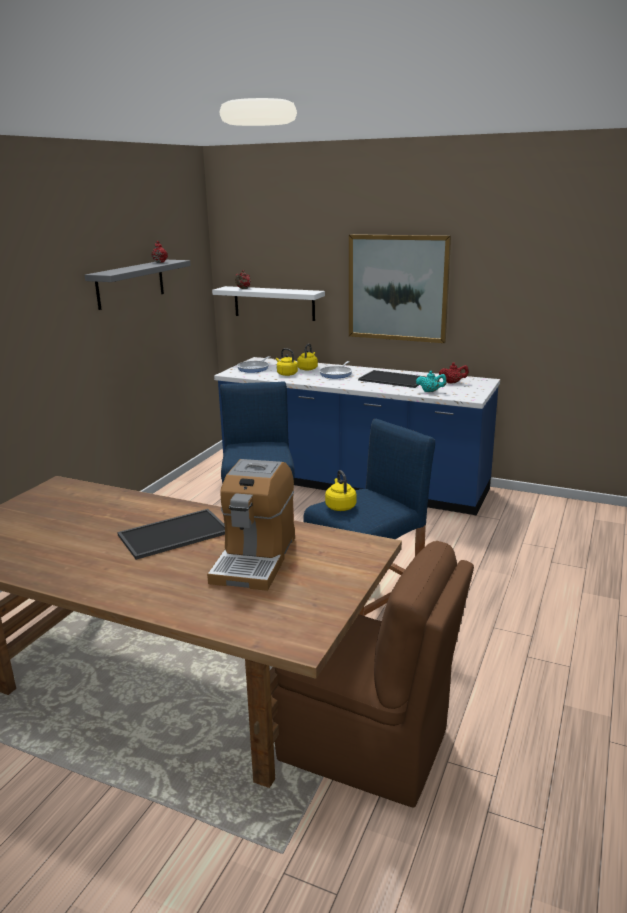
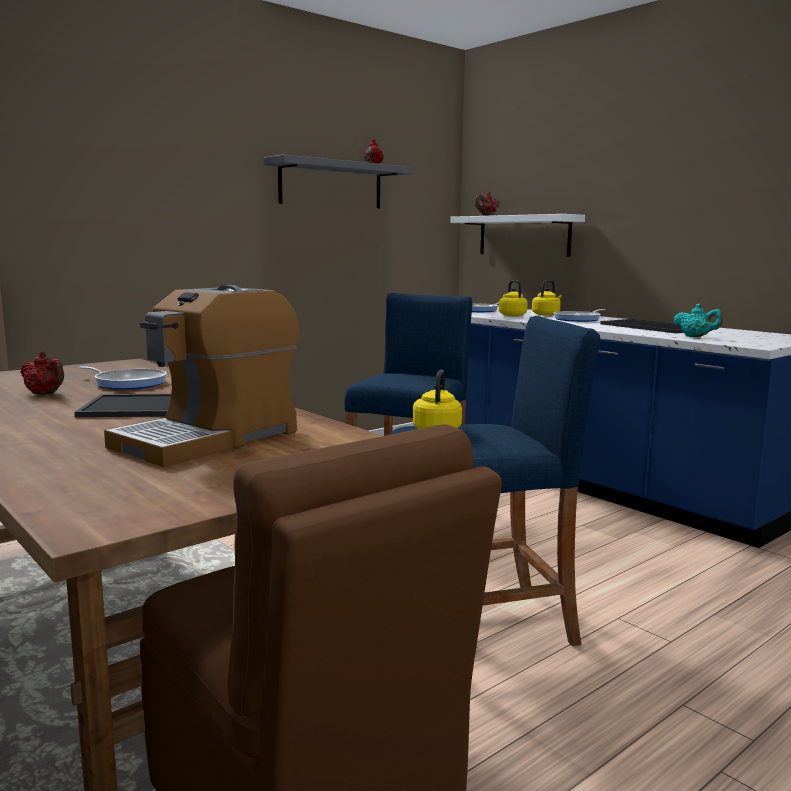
camera: 25 degrees right, 10 degrees down
picture [349,234,451,343] -> none
red teapot [439,362,469,383] -> red teapot moved to [20,351,64,395]
none -> frying pan [79,366,167,390]

